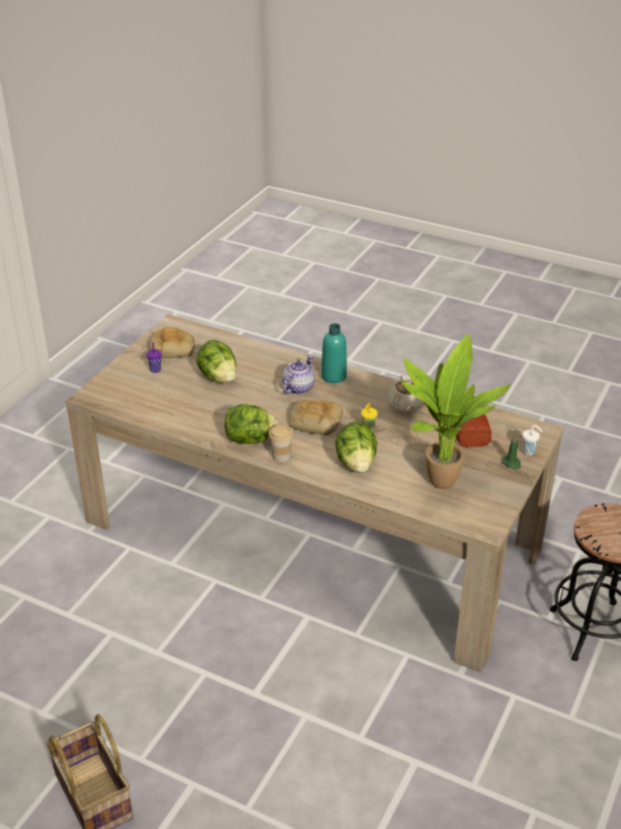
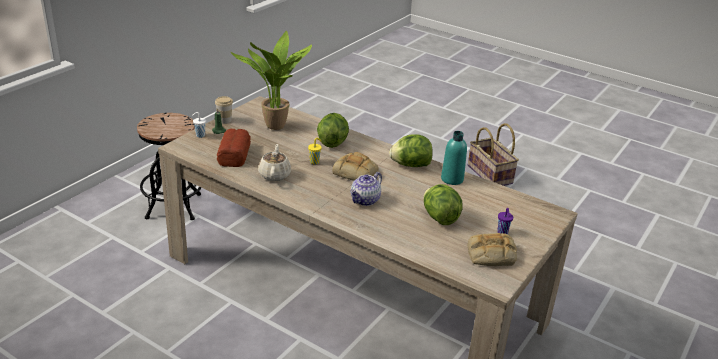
camera: 175 degrees left, 5 degrees down
cup [269,425,293,462] -> cup moved to [215,96,233,124]
turquoise bottle [321,323,347,383] -> turquoise bottle moved to [441,131,467,185]

